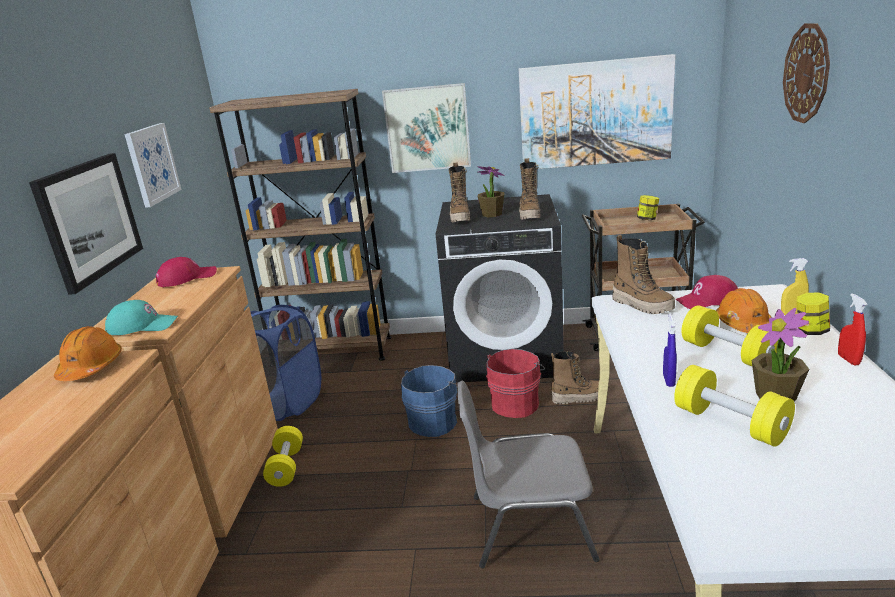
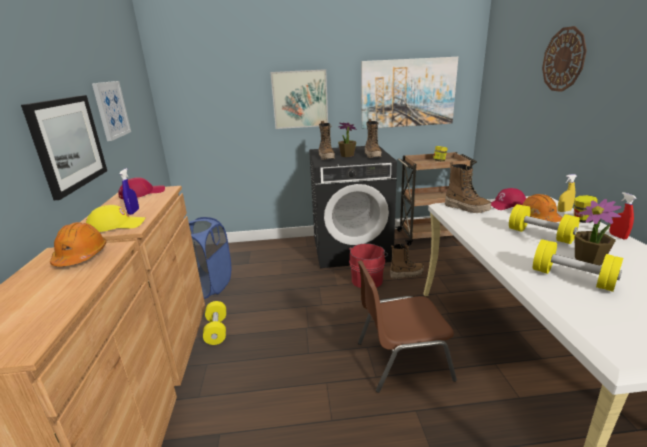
camera: 10 degrees left, 0 degrees up
turquoise cap [105,300,178,335] -> yellow cap [86,205,146,232]
brown bookcase [209,89,391,361] -> none
blue bucket [401,365,457,437] -> none
grey chair [457,381,600,568] -> brown chair [358,260,457,393]
blue spray bottle [663,314,677,387] -> blue spray bottle moved to [120,168,139,215]

